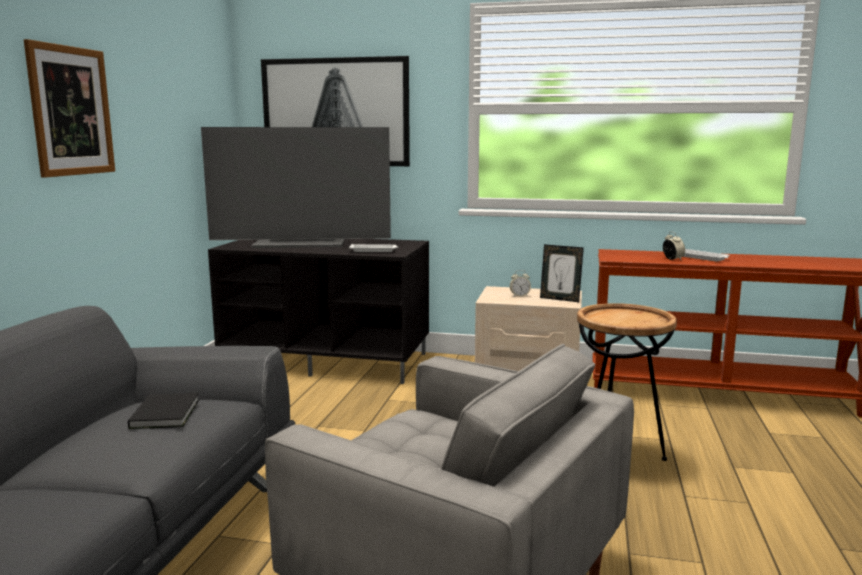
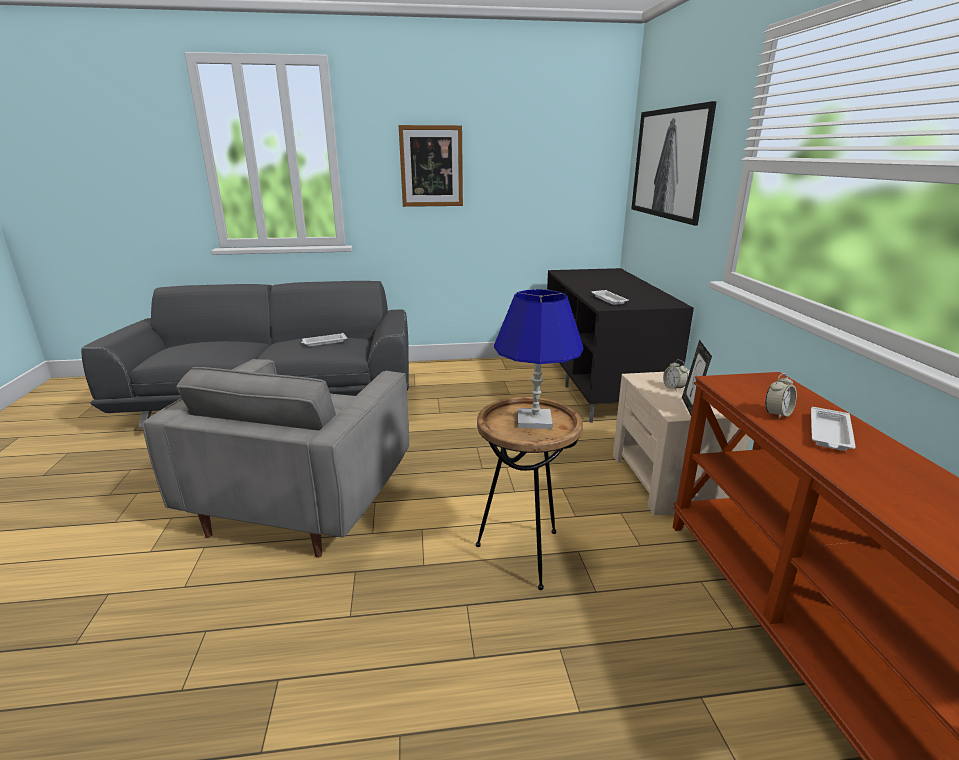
camera: 70 degrees right, 10 degrees up
black book [128,393,199,429] -> white tray [301,333,347,347]
television [201,127,391,248] -> none
none -> blue table lamp [494,289,583,429]

